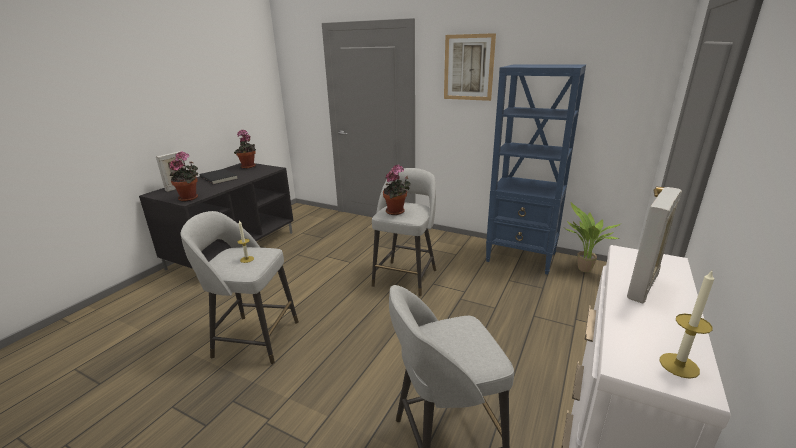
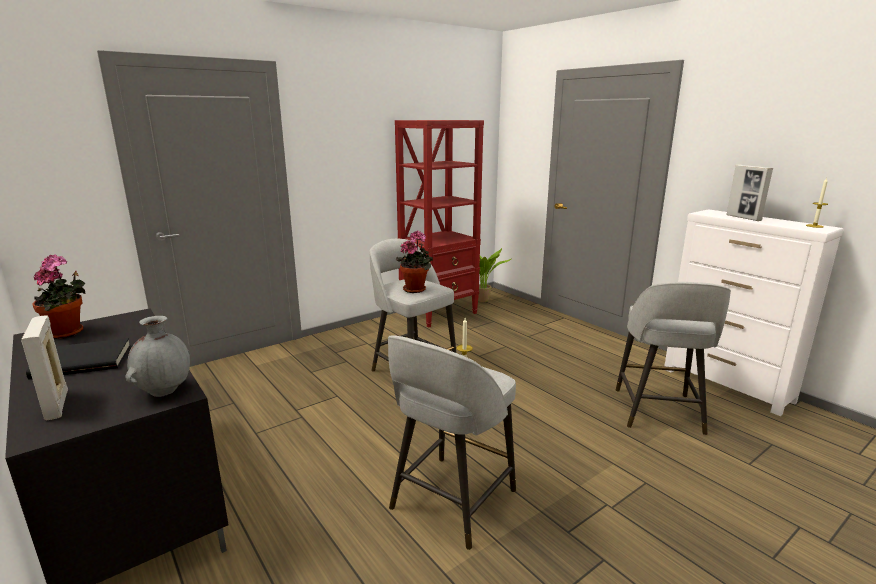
camera: 65 degrees left, 5 degrees down
potted plant [169,151,198,202] -> grey vase [125,316,190,397]
picture [444,33,496,101] -> none
blue bookcase [486,64,586,275] -> red bookcase [395,120,484,328]

